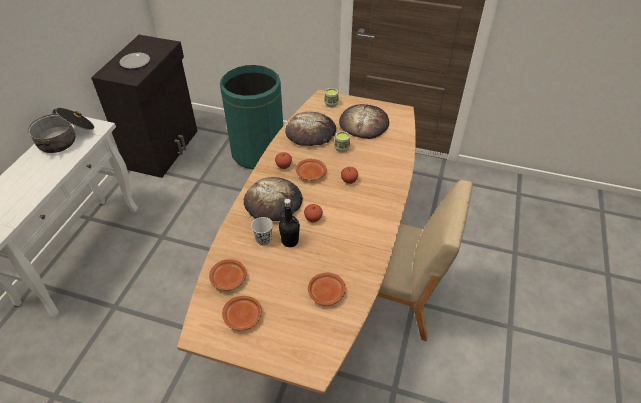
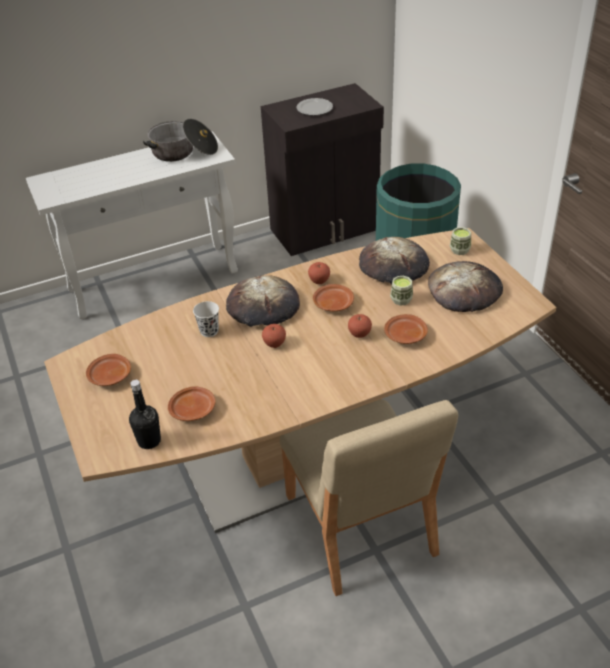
camera: 50 degrees right, 5 degrees down
brown plate [209,259,247,291] -> brown plate moved to [384,314,428,344]
black bottle [279,199,300,247] -> black bottle moved to [129,380,161,449]

